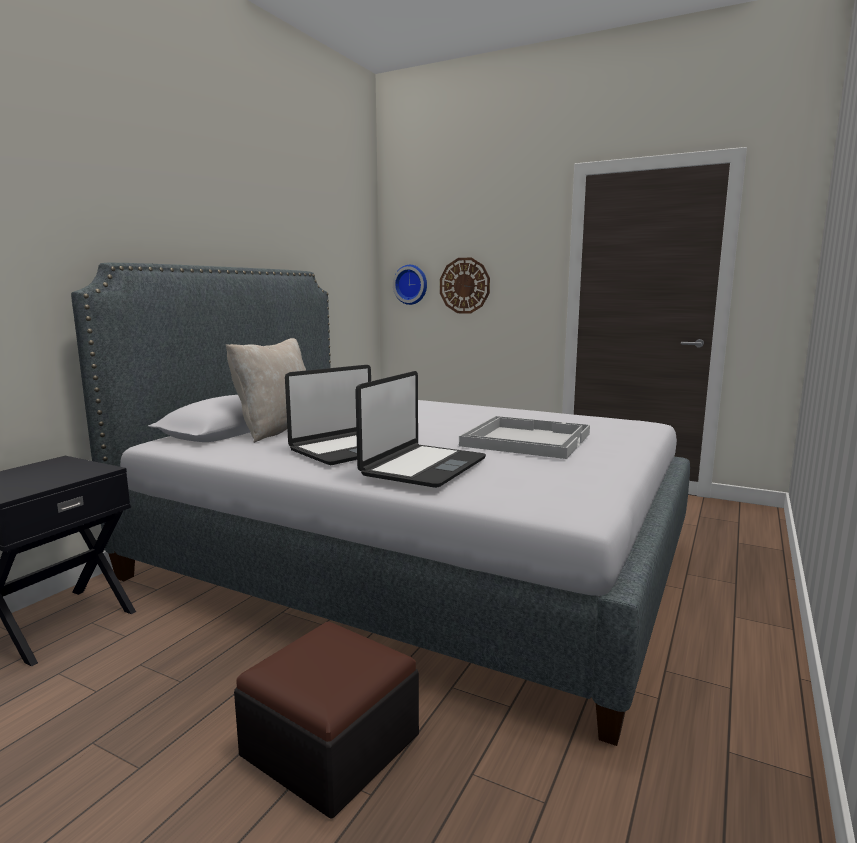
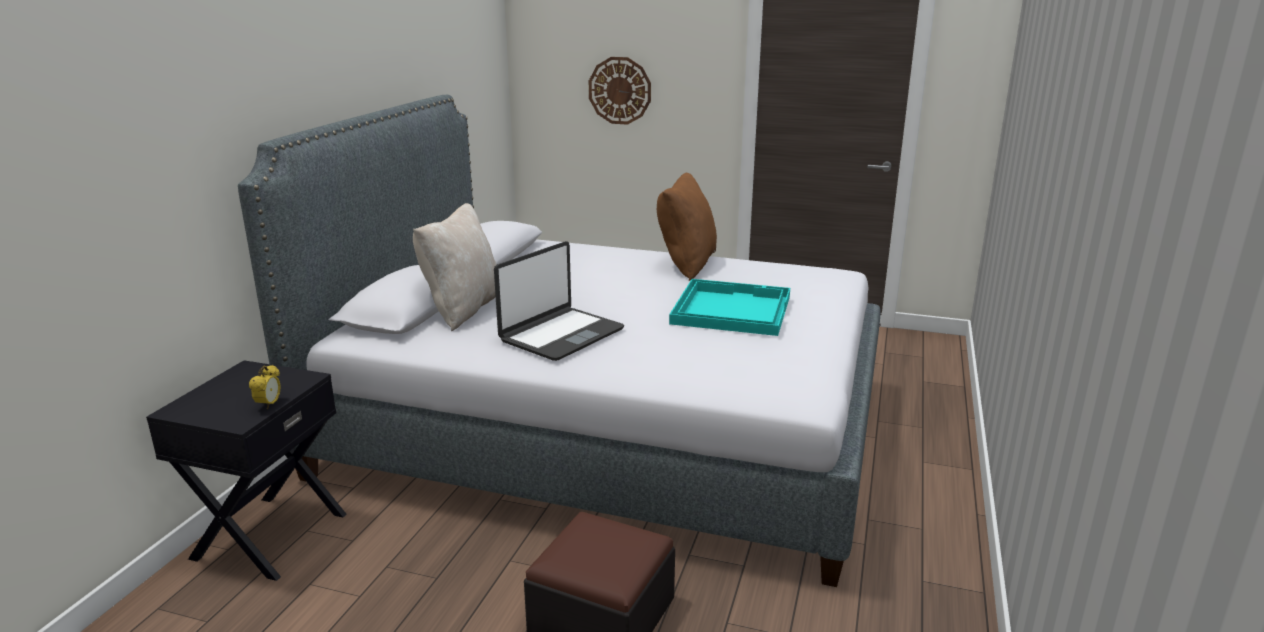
camera: 10 degrees left, 10 degrees up
laptop [355,371,486,488] -> none
wall clock [393,265,427,305] -> none
white tray [459,416,590,459] -> turquoise tray [669,279,790,336]
none -> alarm clock [249,365,281,410]
none -> brown pillow [657,173,717,281]

